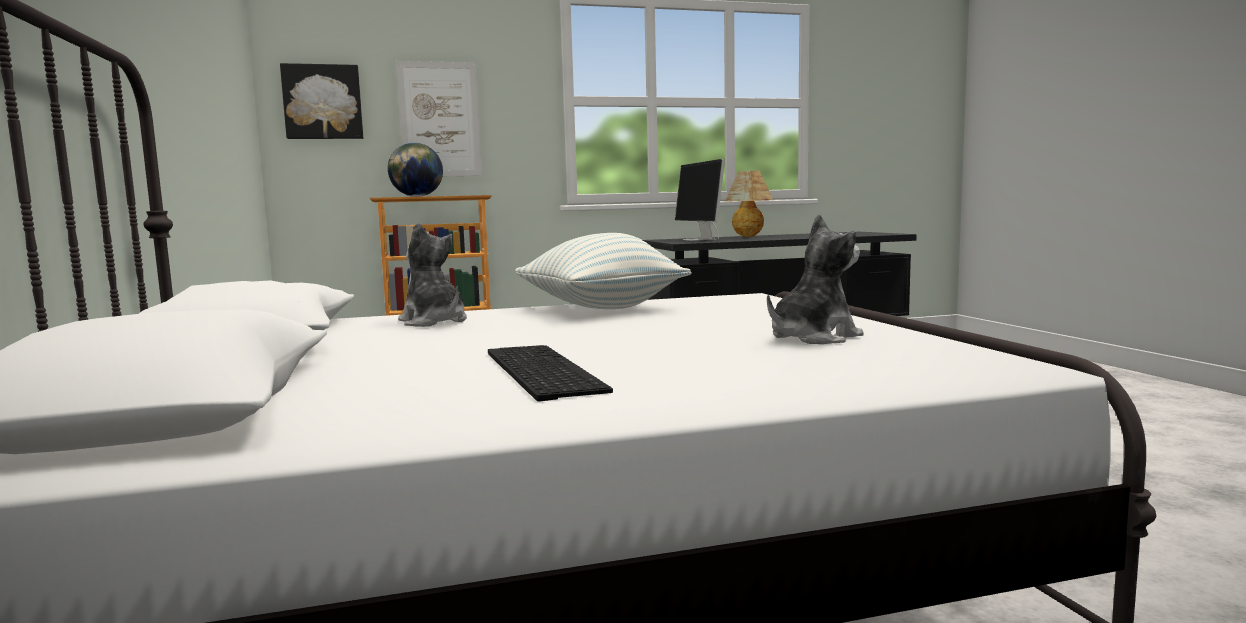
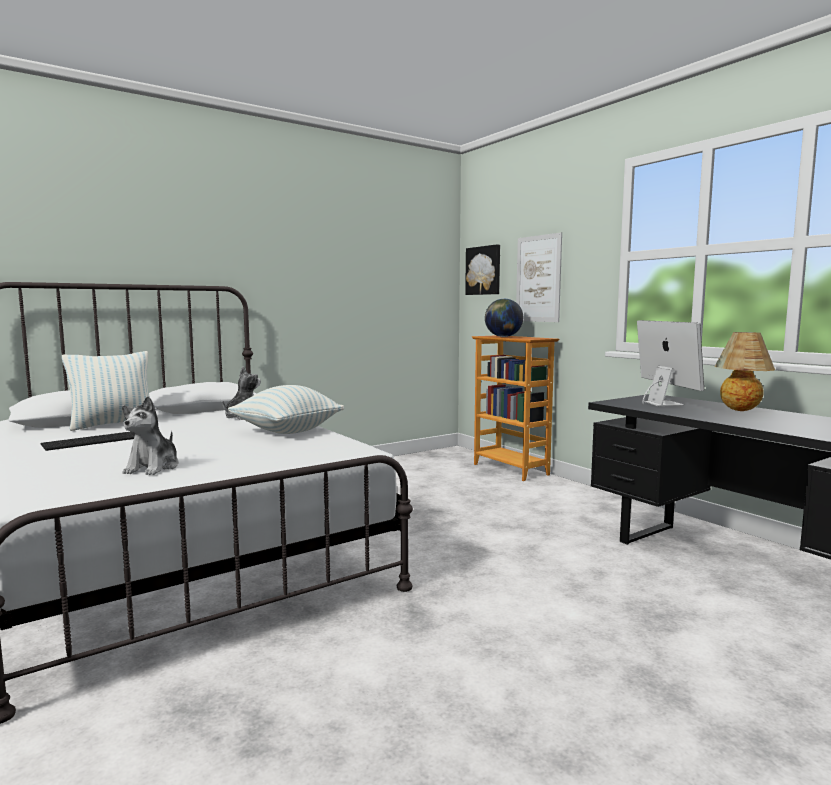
camera: 70 degrees right, 0 degrees up
monitor [675,159,725,241] -> monitor turned 120 degrees clockwise [637,320,704,406]
plush toy [767,214,864,344] -> plush toy turned 60 degrees clockwise [122,396,179,475]
none -> pillow [62,351,157,431]

